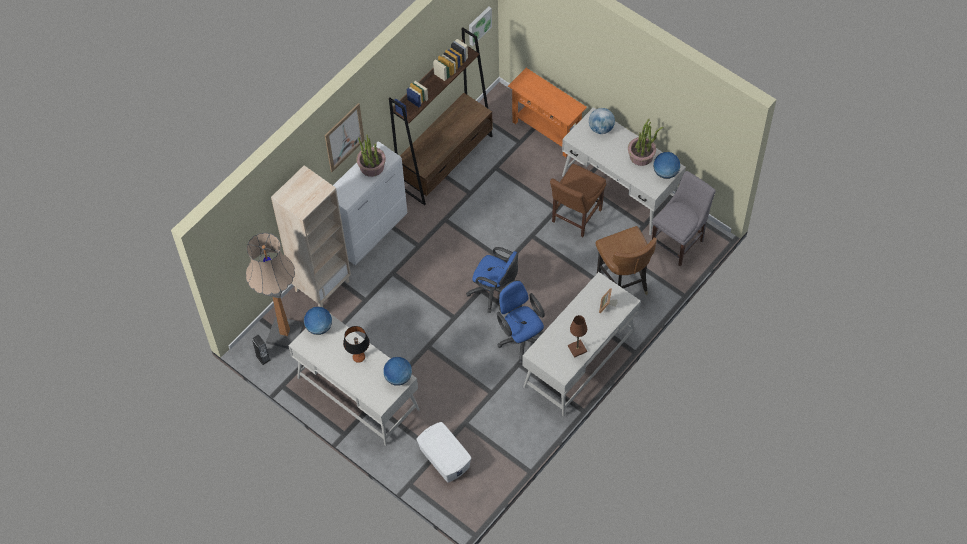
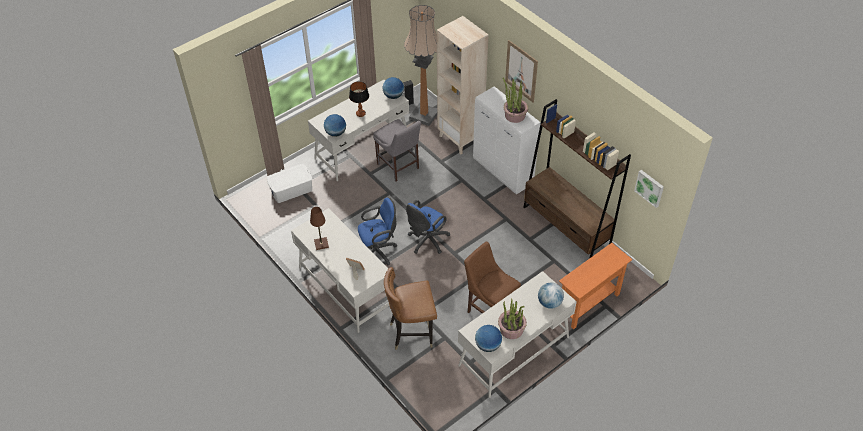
camera: 100 degrees right, 10 degrees down
grey chair [652,171,716,266] -> grey chair moved to [373,119,421,181]

